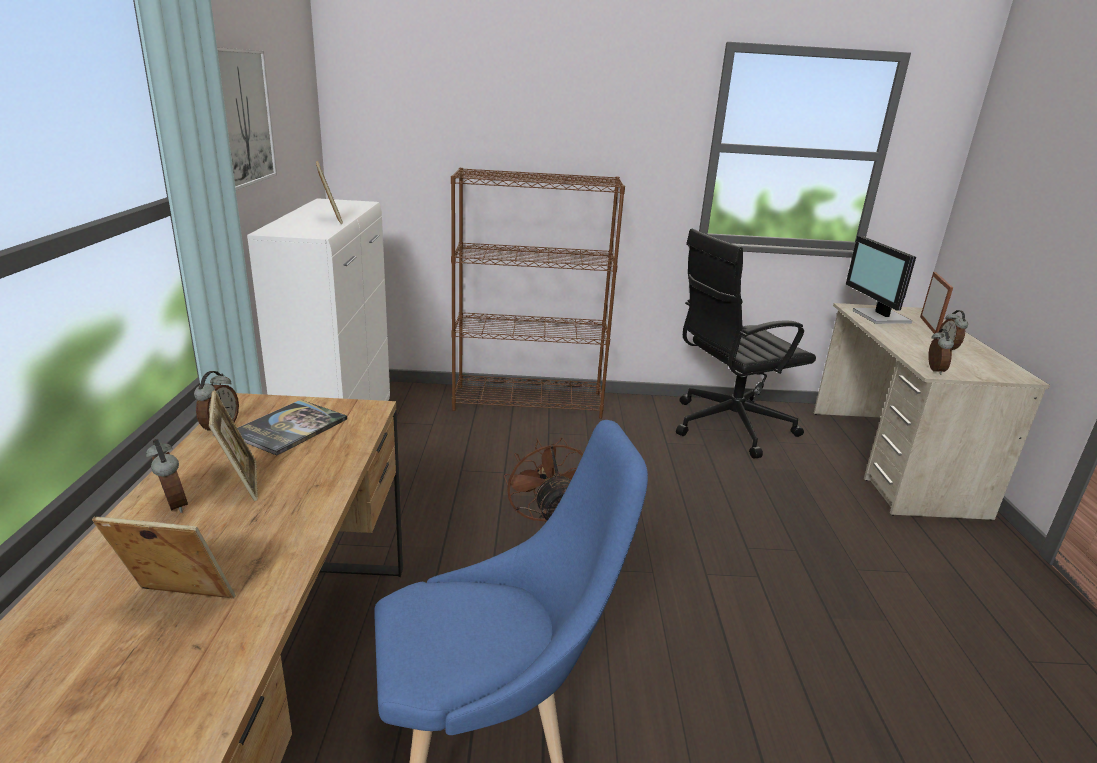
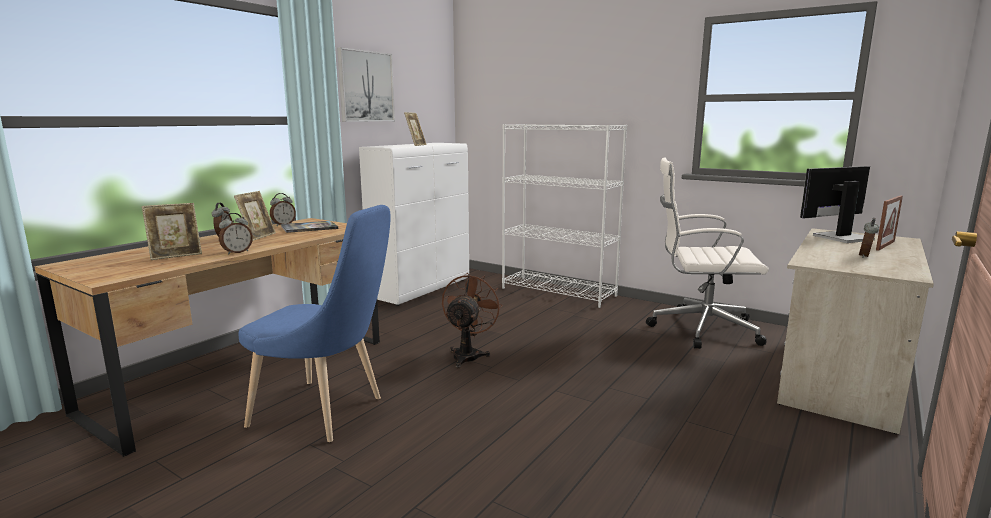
camera: 35 degrees right, 10 degrees down
picture frame [92,517,236,599] -> picture frame turned 105 degrees clockwise [142,203,202,260]
brown bookcase [451,168,625,419] -> white bookcase [502,124,627,308]
black office chair [676,229,816,458] -> white office chair [646,157,769,349]
monitor [846,236,916,324] -> monitor turned 45 degrees clockwise [800,166,875,243]
alarm clock [928,329,954,375] -> alarm clock moved to [219,213,253,255]

